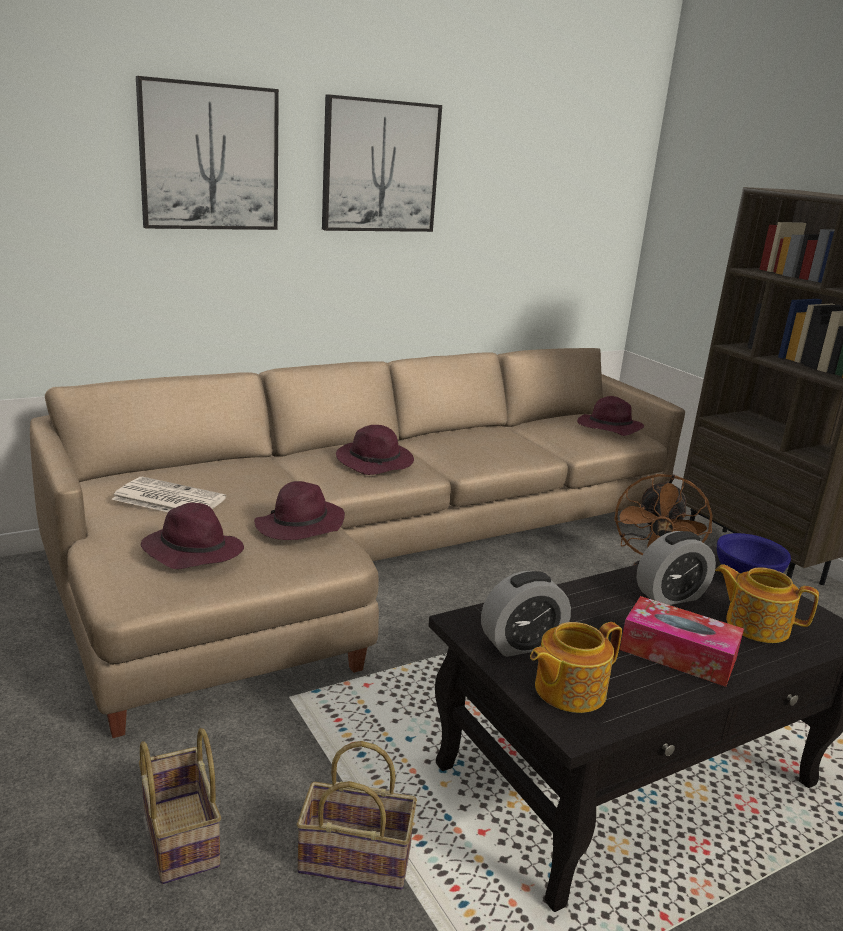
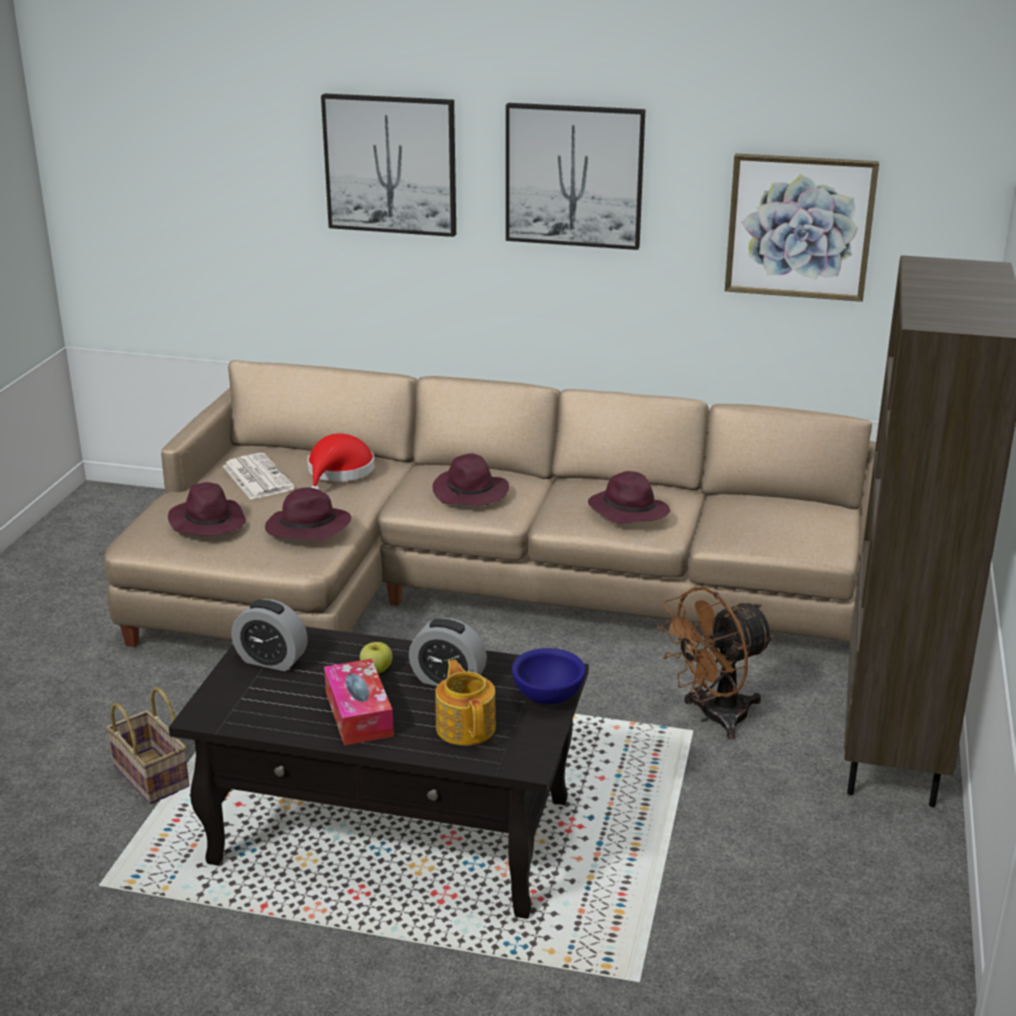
camera: 45 degrees right, 5 degrees up
basket [139,728,221,884] -> none
teapot [530,622,622,713] -> none
purple hat [577,396,644,436] -> purple hat moved to [588,471,670,524]
none -> red hat [307,433,375,490]
none -> apple [360,642,392,673]
none -> picture [725,154,879,302]

